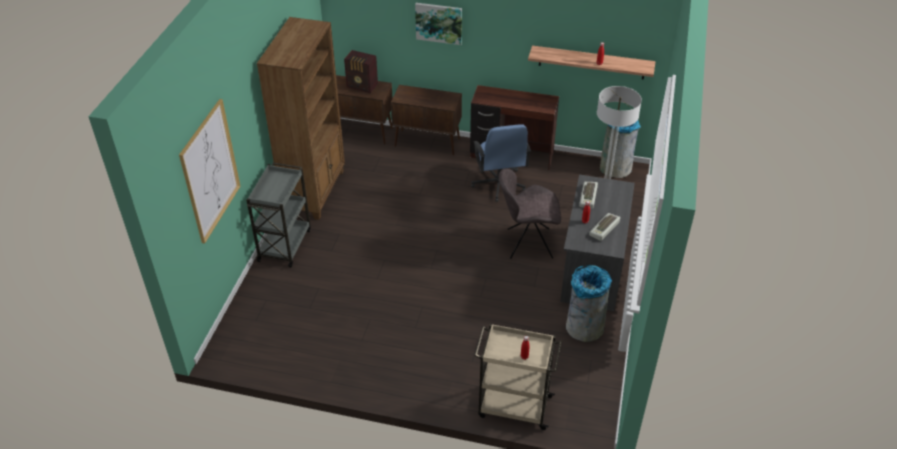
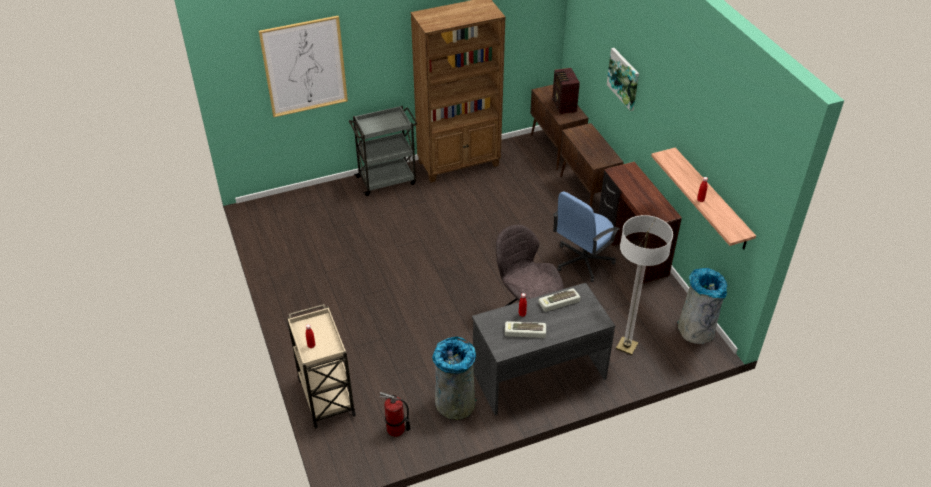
camera: 55 degrees right, 0 degrees up
none -> fire extinguisher [379,392,410,437]

